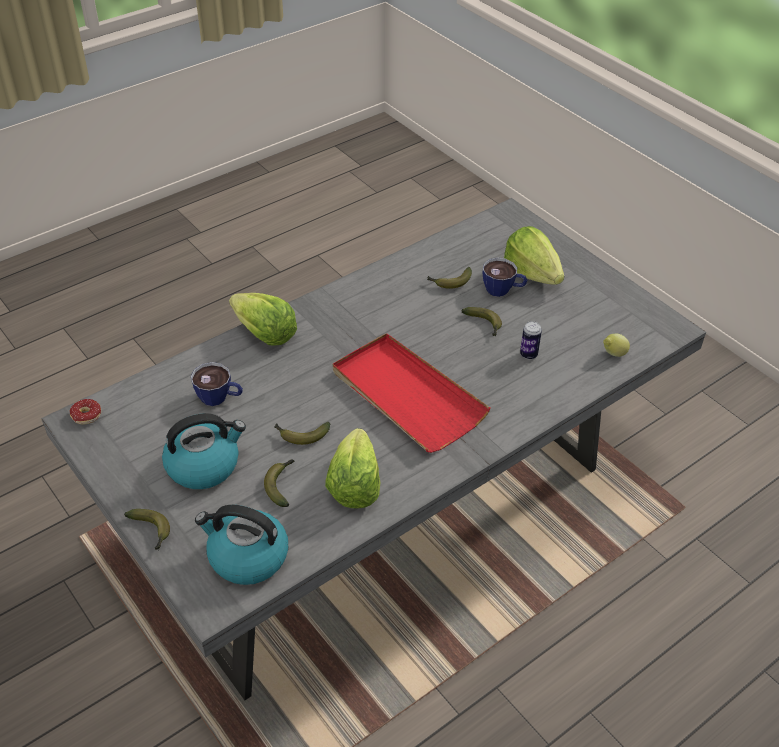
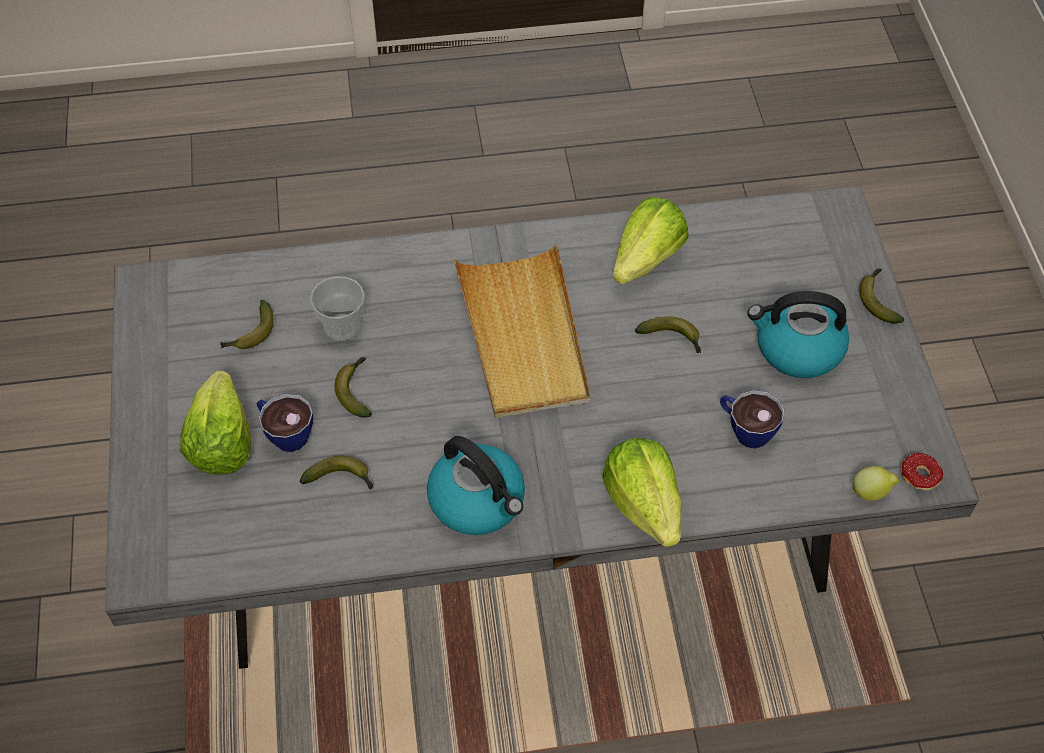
camera: 150 degrees left, 10 degrees up
kettle [195,505,288,585] -> kettle moved to [427,436,525,535]
banana [264,460,295,507] -> banana moved to [220,300,274,349]
red tray [333,333,491,453] -> beige tray [454,243,590,418]
can [520,321,542,359] -> cup [310,277,365,340]
lemon [603,334,630,357] -> lemon moved to [853,466,899,501]

